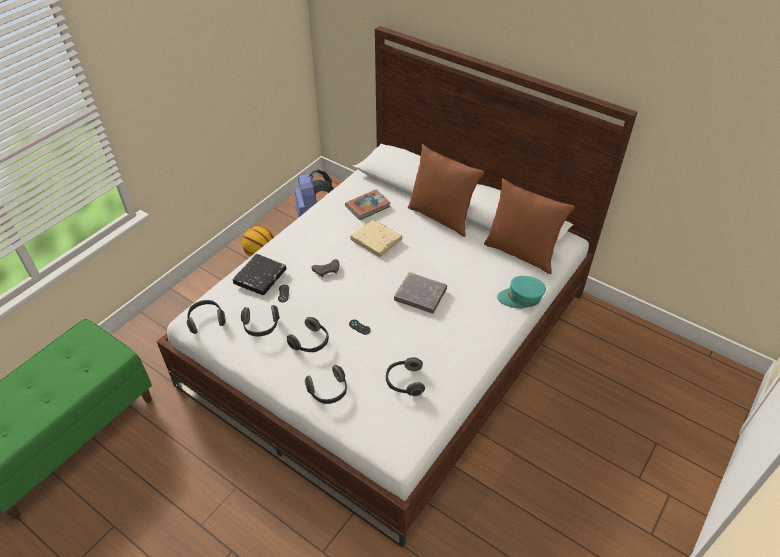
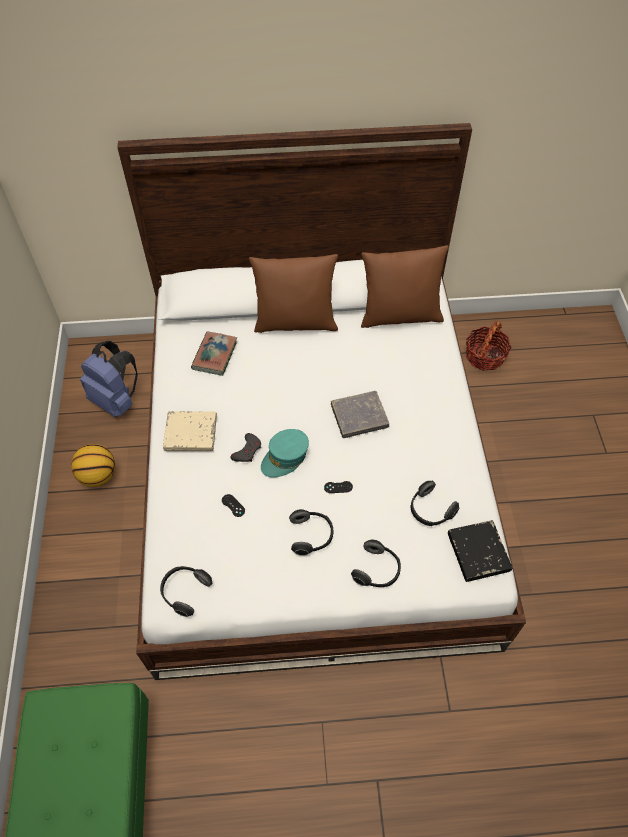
camera: 40 degrees left, 10 degrees up
black book [233,254,287,295] -> black book moved to [448,520,512,582]
headphones [241,305,279,337] -> none
beige book [351,219,402,257] -> beige book moved to [163,411,217,451]
turquoise cap [497,276,546,309] -> turquoise cap moved to [261,429,309,478]
none -> basket [466,321,511,371]

